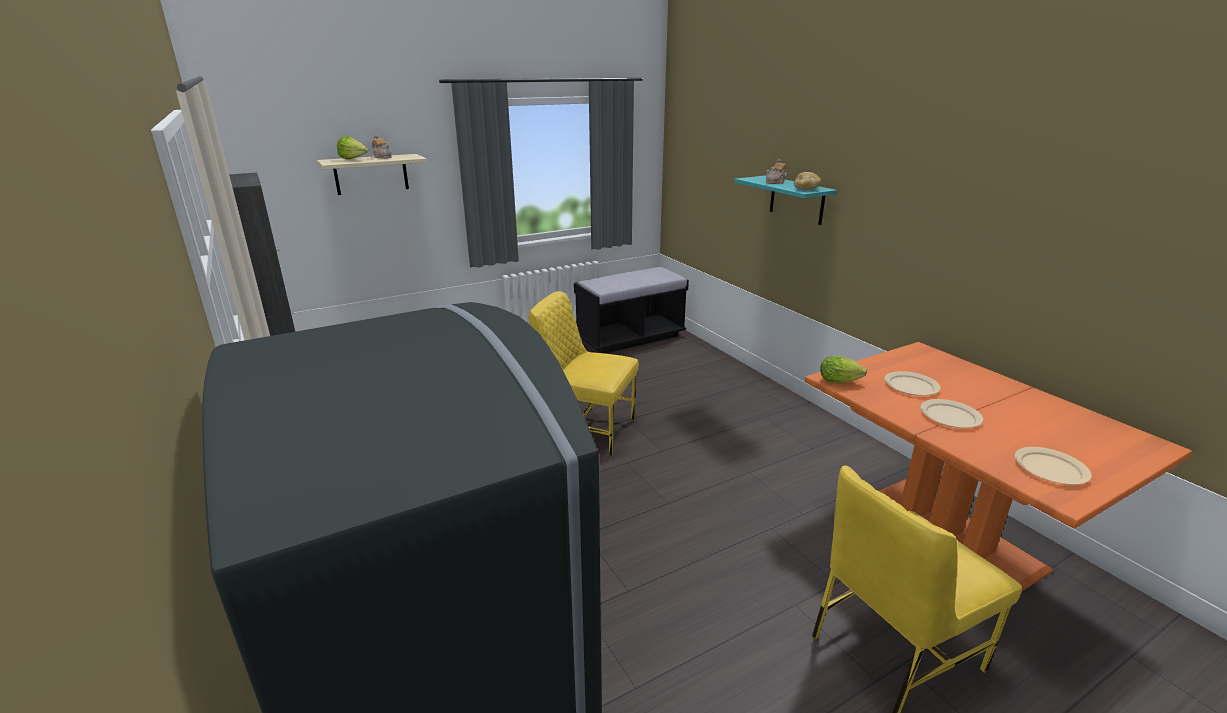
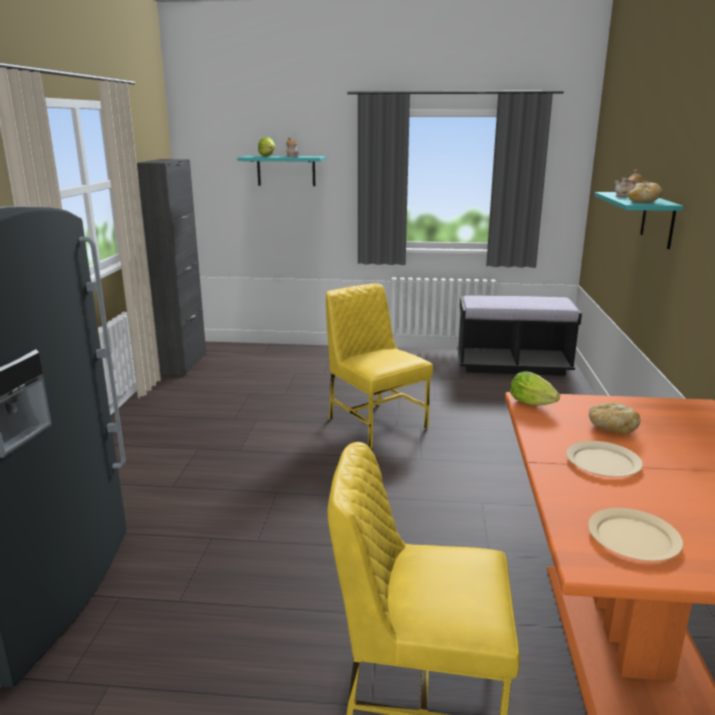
camera: 35 degrees right, 5 degrees down
beige shelf [317,154,427,195] -> turquoise shelf [237,156,326,186]
beige plate [884,371,941,396] -> bread [589,402,640,434]

